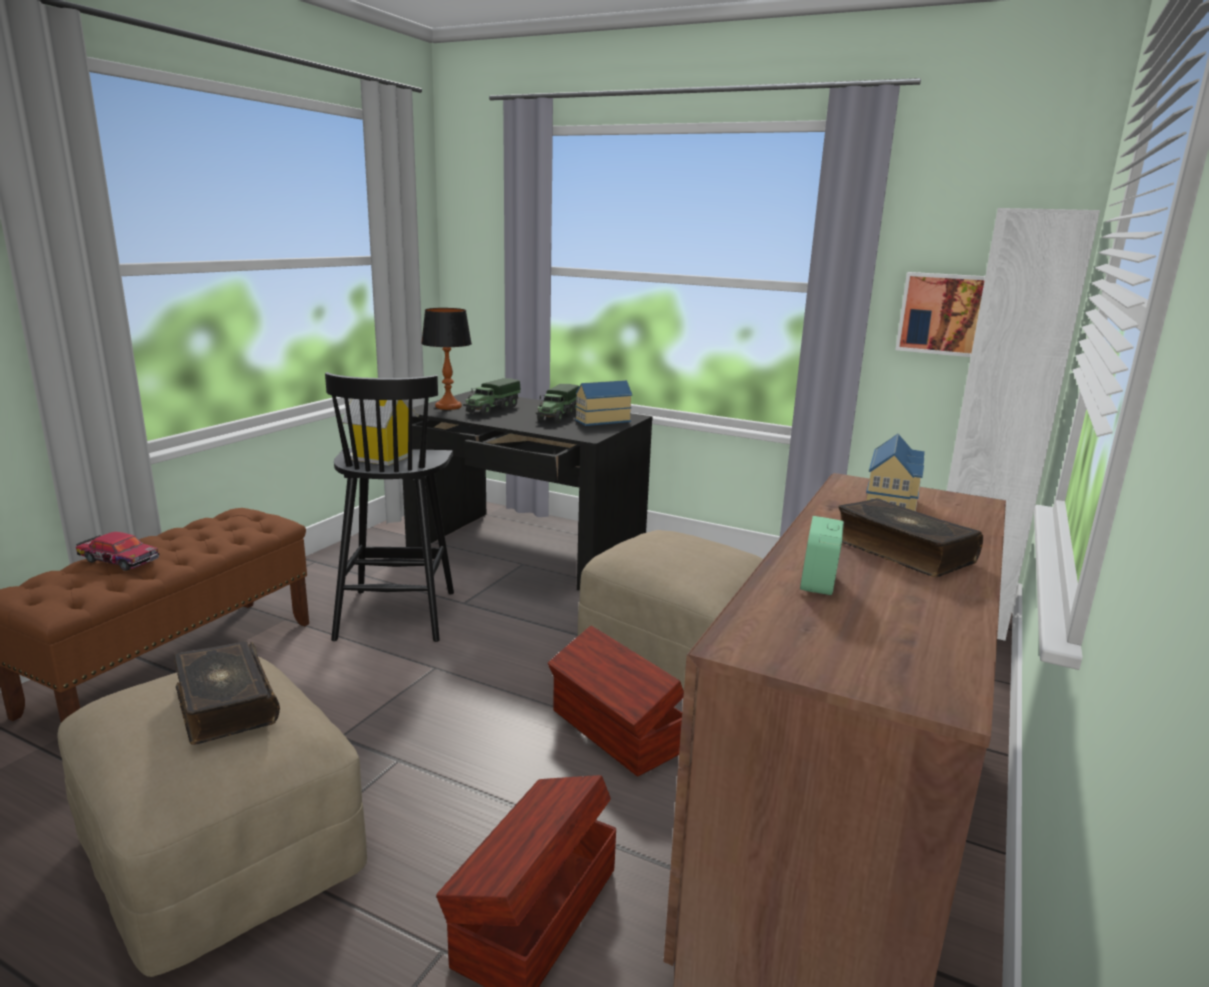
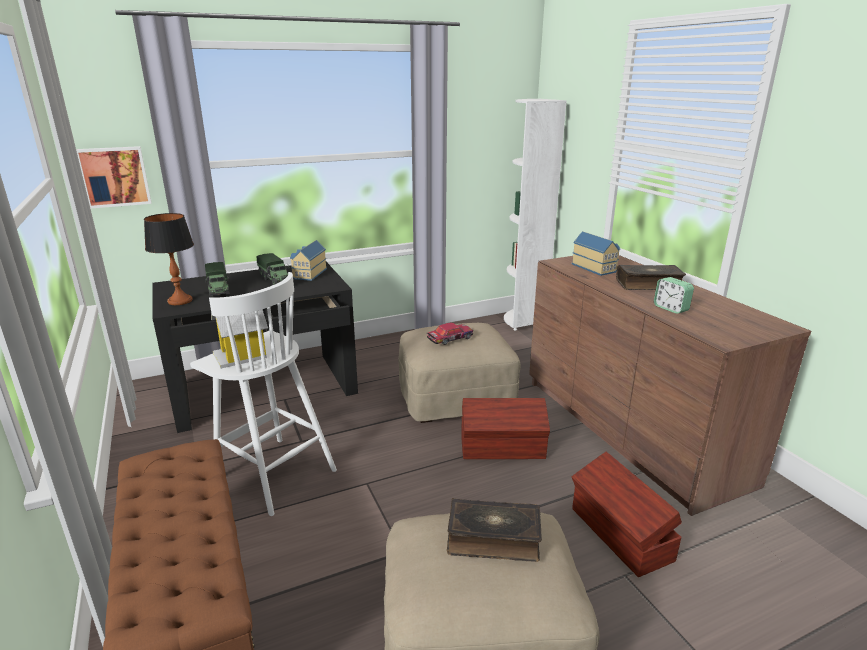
camera: 50 degrees left, 5 degrees up
toy car [76,532,159,571] -> toy car moved to [427,322,473,345]
black stool [325,372,454,642] -> white stool [190,272,337,516]
picture [895,272,985,357] -> picture moved to [76,146,152,209]

